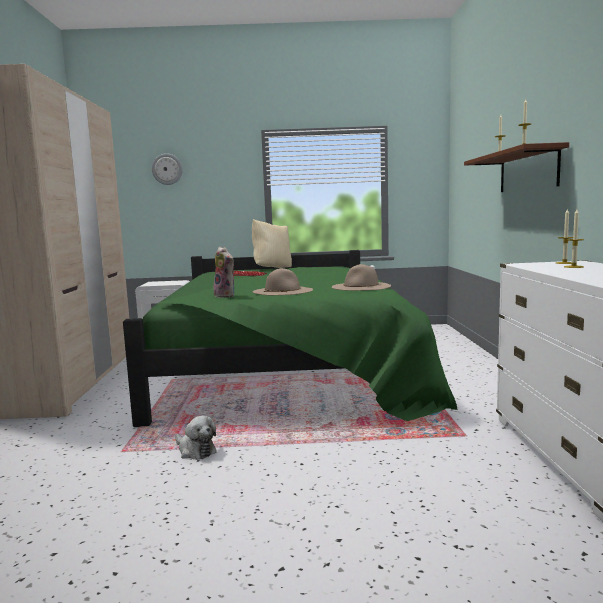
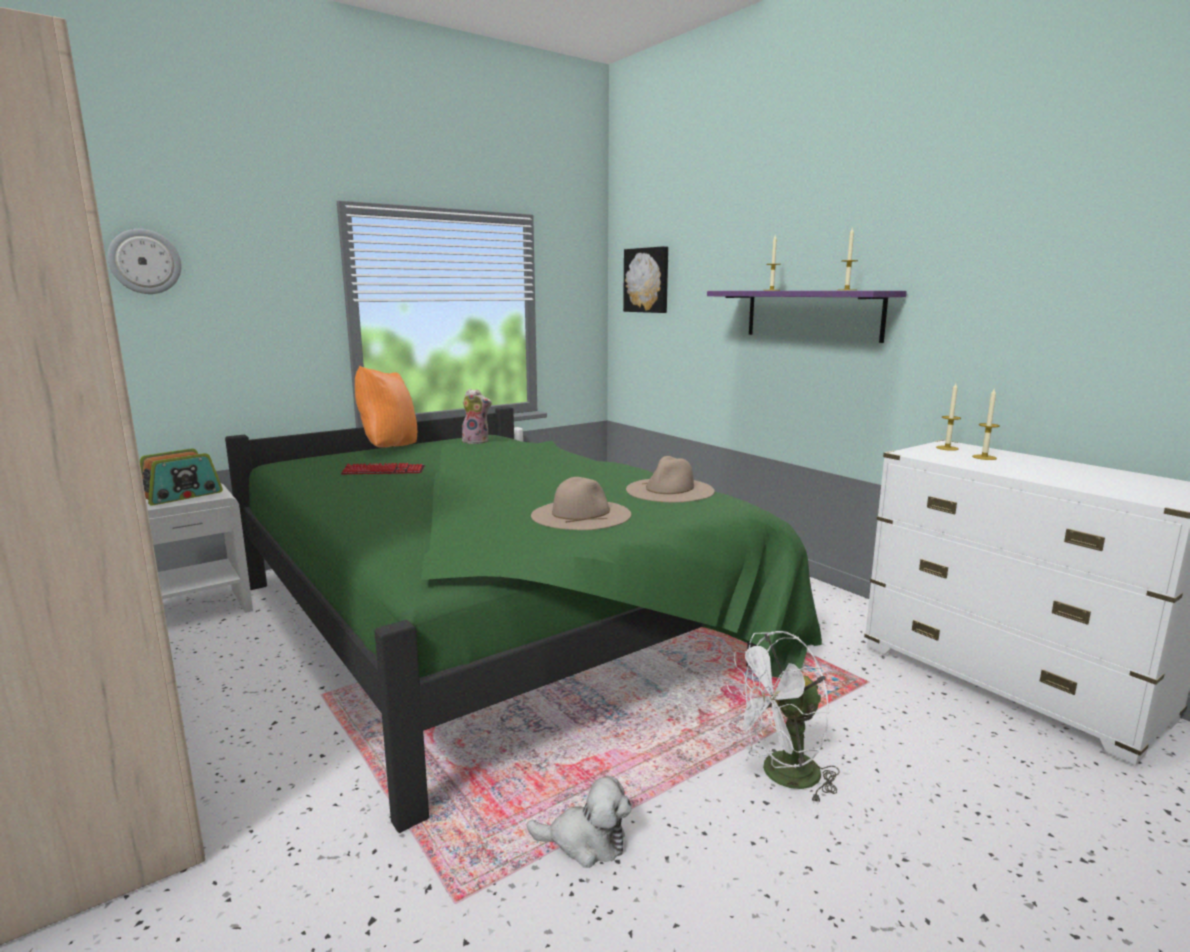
camera: 35 degrees left, 5 degrees up
plush toy [214,247,234,298] -> plush toy moved to [462,389,492,444]
beige pillow [252,219,292,268] -> orange pillow [355,366,417,448]
brown shelf [464,142,569,192] -> purple shelf [707,291,907,343]
none -> radio [140,448,223,506]
none -> picture [623,246,668,313]
none -> white fan [727,631,840,802]

